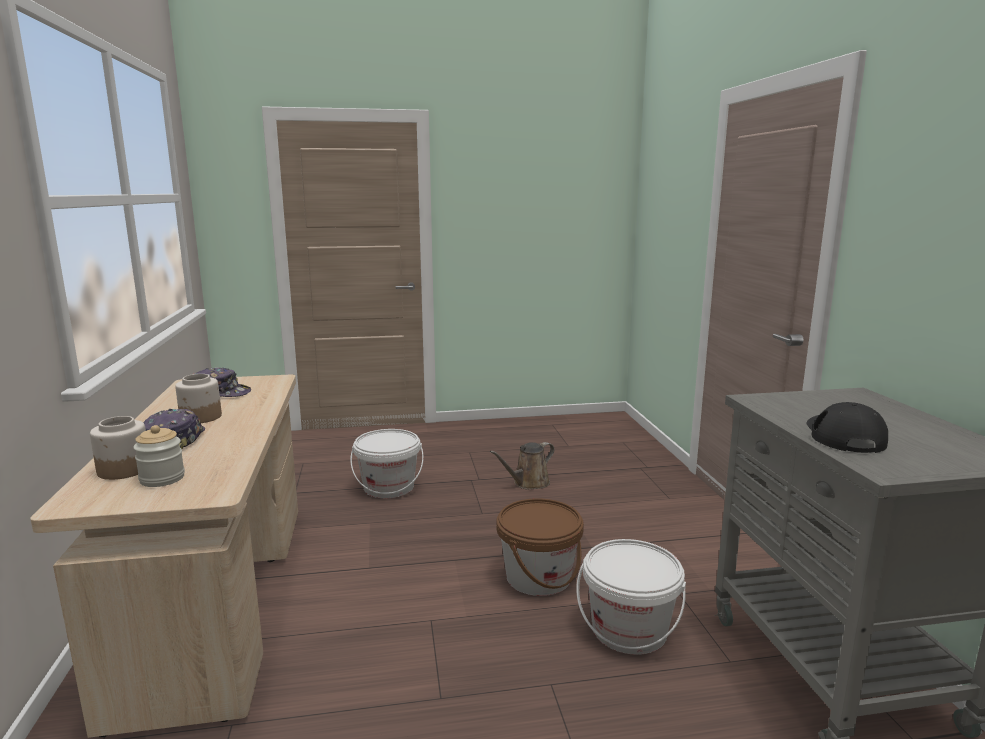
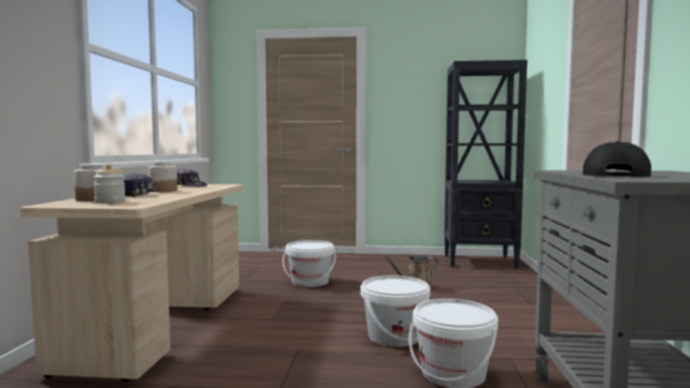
camera: 15 degrees right, 10 degrees down
brown bucket [496,498,584,596] -> white bucket [361,275,430,347]
none -> black bookcase [444,60,527,268]

